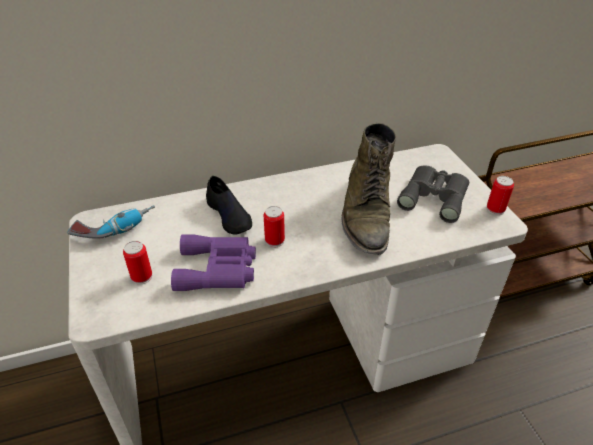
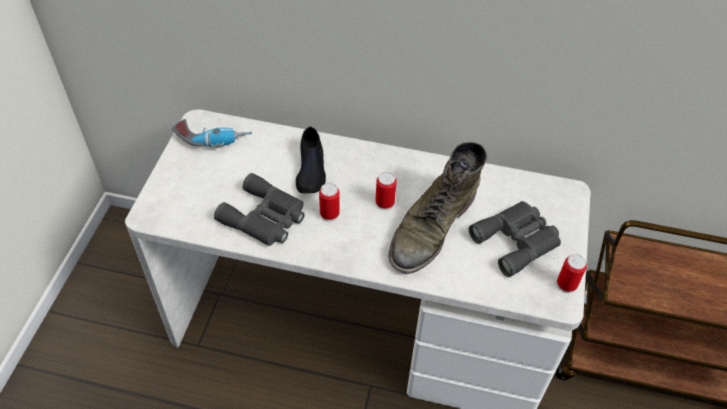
camera: 30 degrees right, 10 degrees up
can [123,241,152,285] -> can moved to [375,172,397,210]
purple binoculars [171,235,256,291] -> grey binoculars [214,173,305,246]

